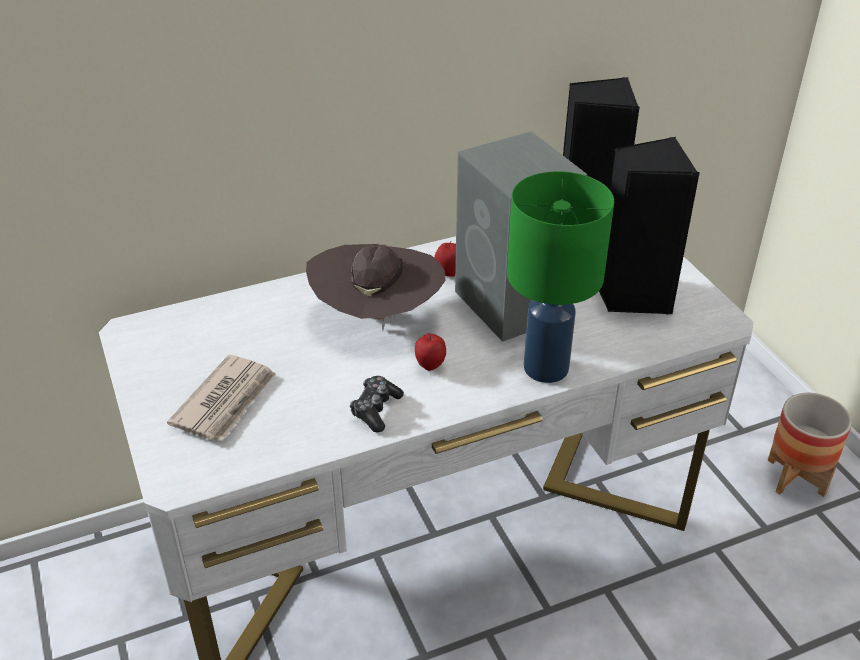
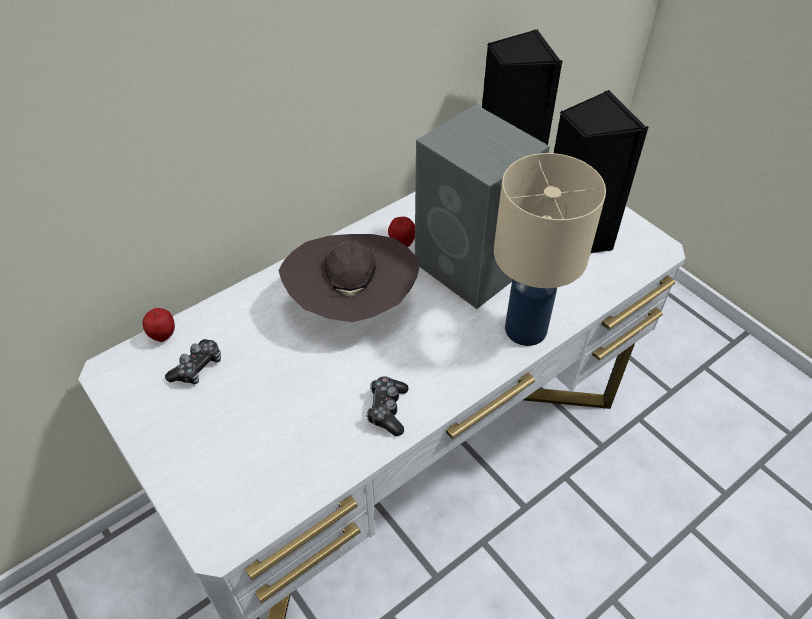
camera: 15 degrees left, 10 degrees up
newspaper [167,355,276,441] -> none
apple [415,333,446,371] -> apple moved to [143,308,175,342]
green table lamp [507,171,614,383] -> beige table lamp [494,153,606,346]
planter [768,393,852,497] -> none
none -> game controller [165,339,221,384]

